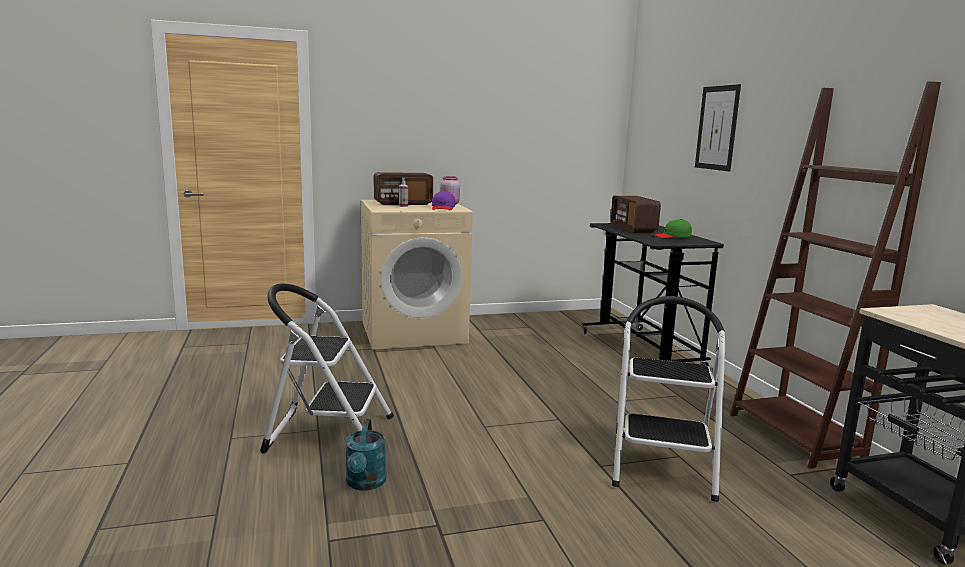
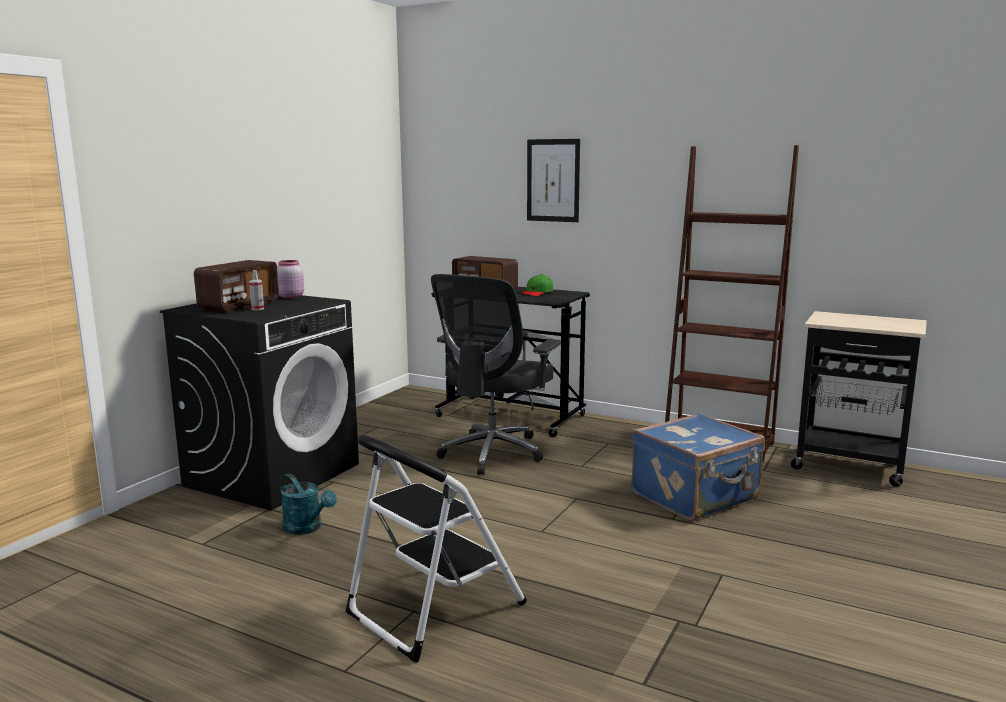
camera: 45 degrees left, 0 degrees up
turquoise watering can [345,419,387,491] -> turquoise watering can moved to [280,473,337,535]
beige washing machine [361,200,473,350] -> black washing machine [160,295,359,511]
purple cap [432,190,455,210] -> none
step ladder [612,296,725,502] -> blue suitcase [631,413,765,521]
none -> office chair [431,274,561,475]

